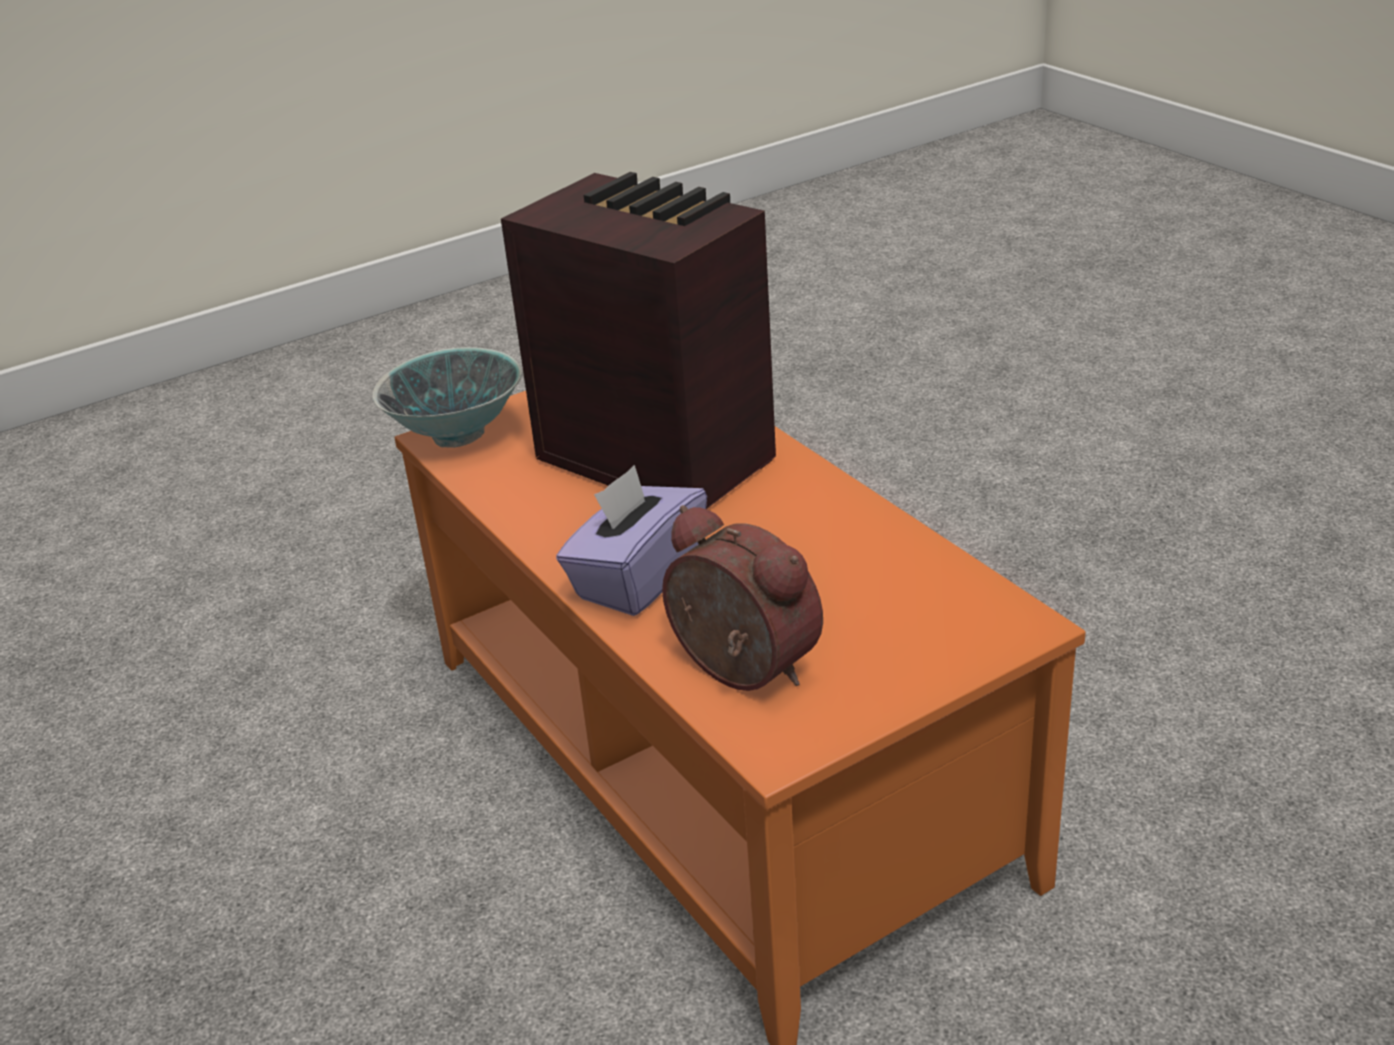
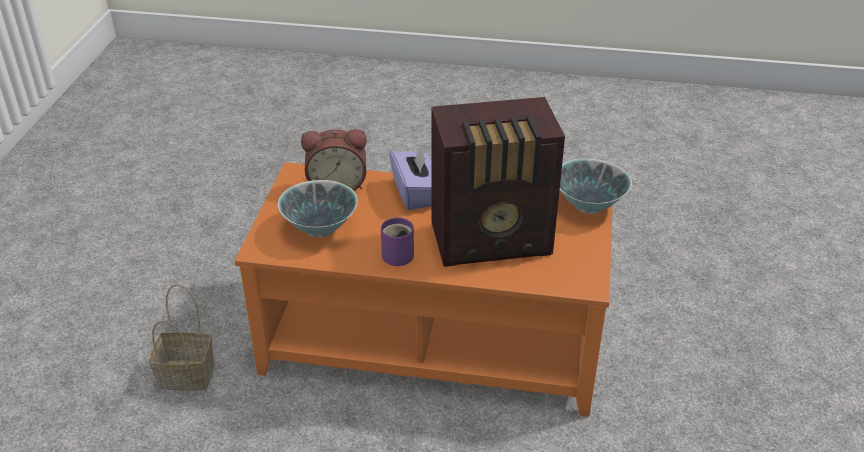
camera: 130 degrees right, 5 degrees up
none -> basket [149,284,215,391]
none -> bowl [278,180,358,238]
none -> purple mug [381,218,414,266]

